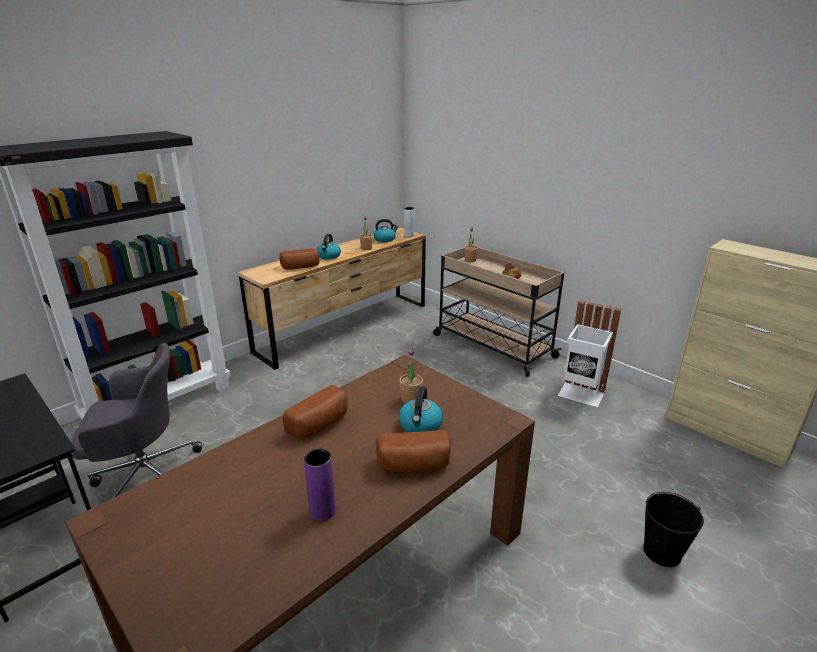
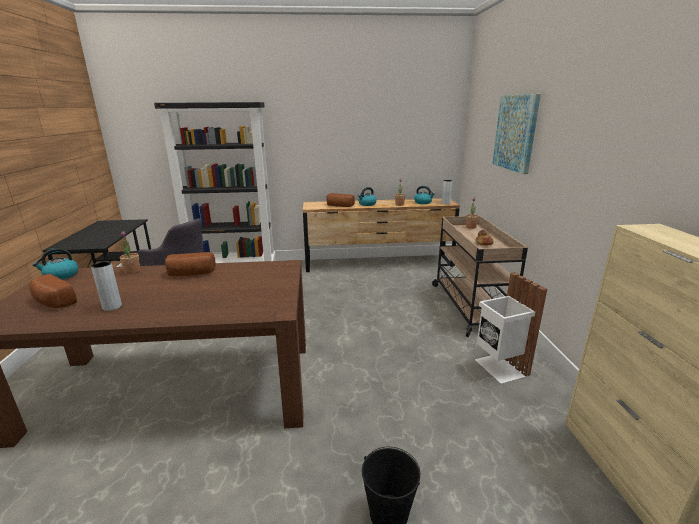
camera: 40 degrees right, 5 degrees down
purple vase [304,449,336,521] -> grey vase [91,261,122,311]
bread [376,430,451,473] -> bread moved to [29,274,77,308]
potted plant [399,348,423,404] -> potted plant moved to [120,231,140,274]
kettle [399,386,443,432] -> kettle moved to [33,248,78,280]
none -> picture [492,94,541,174]

